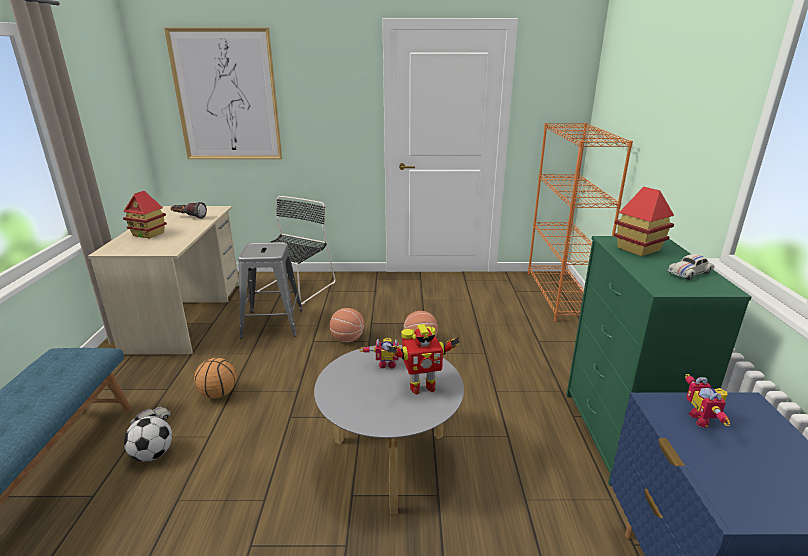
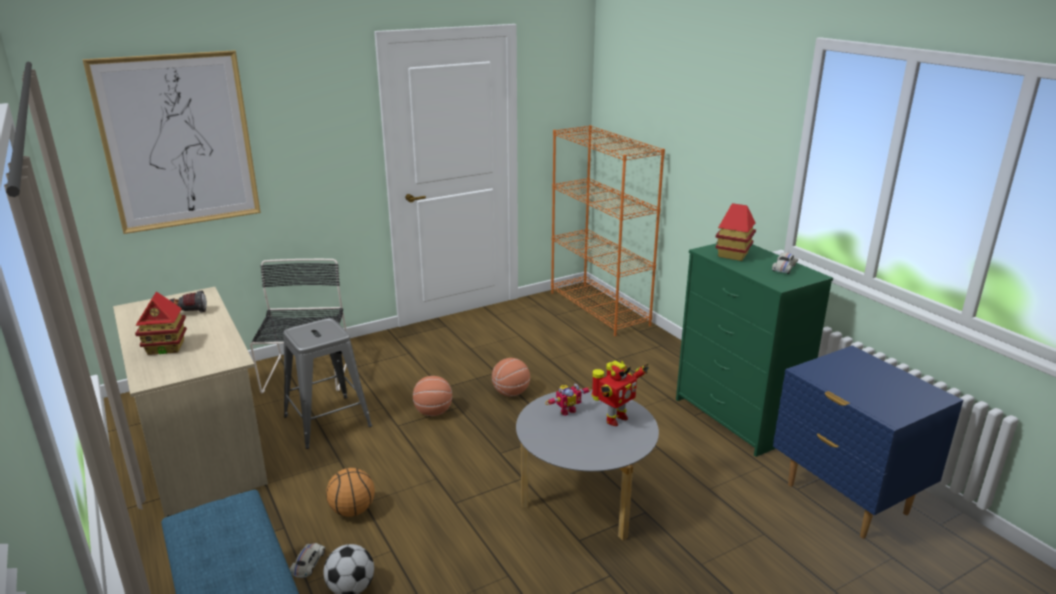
camera: 30 degrees left, 0 degrees up
toy robot [685,374,730,428] -> none

